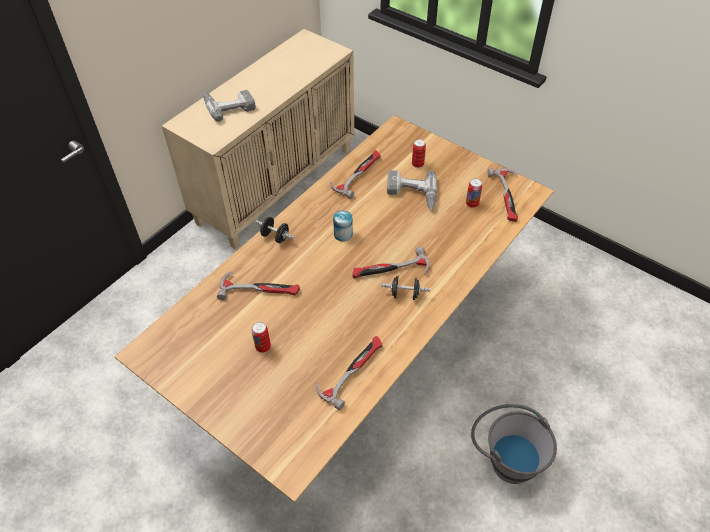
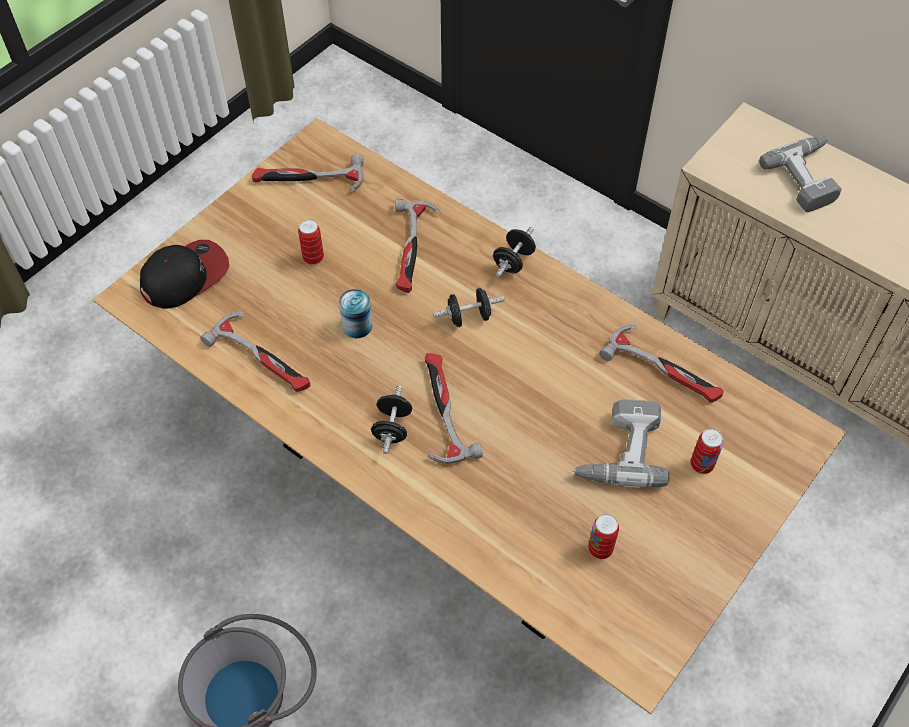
camera: 90 degrees right, 5 degrees up
can [333,210,353,242] -> can moved to [339,289,372,338]
hammer [488,169,518,222] -> hammer moved to [252,154,363,193]
none -> cap [140,240,229,309]
none -> black dumbbell [433,288,505,327]

